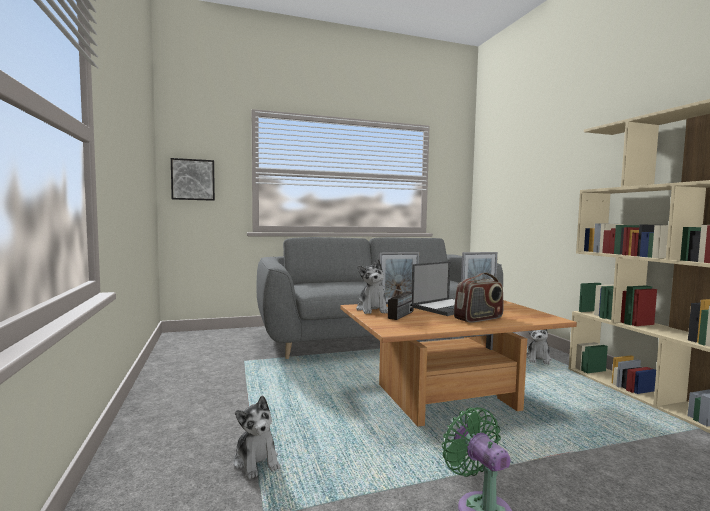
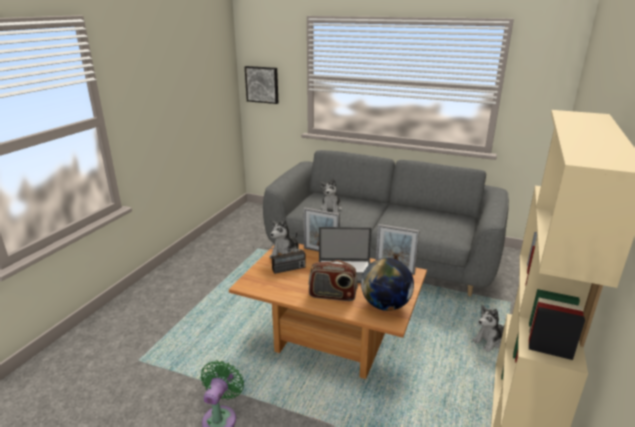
camera: 40 degrees right, 20 degrees up
plush toy [233,395,280,479] -> plush toy moved to [320,178,342,213]
none -> globe [361,258,414,311]

